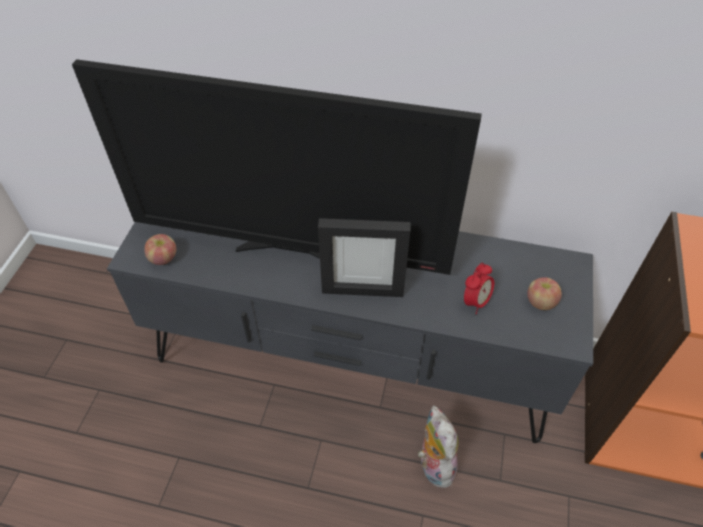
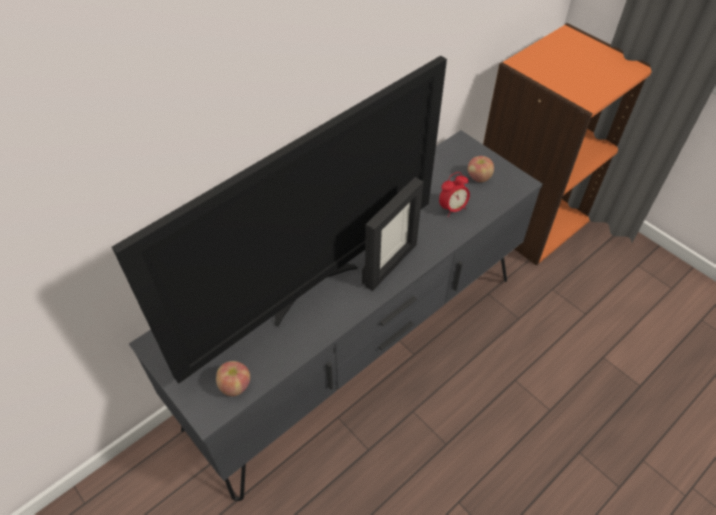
camera: 55 degrees left, 0 degrees up
plush toy [418,405,459,488] -> none
alarm clock [464,263,494,314] -> alarm clock turned 75 degrees clockwise [439,172,470,217]

